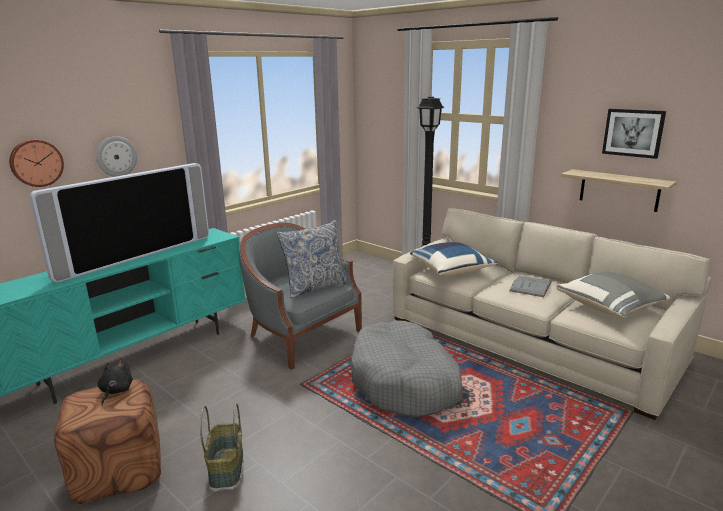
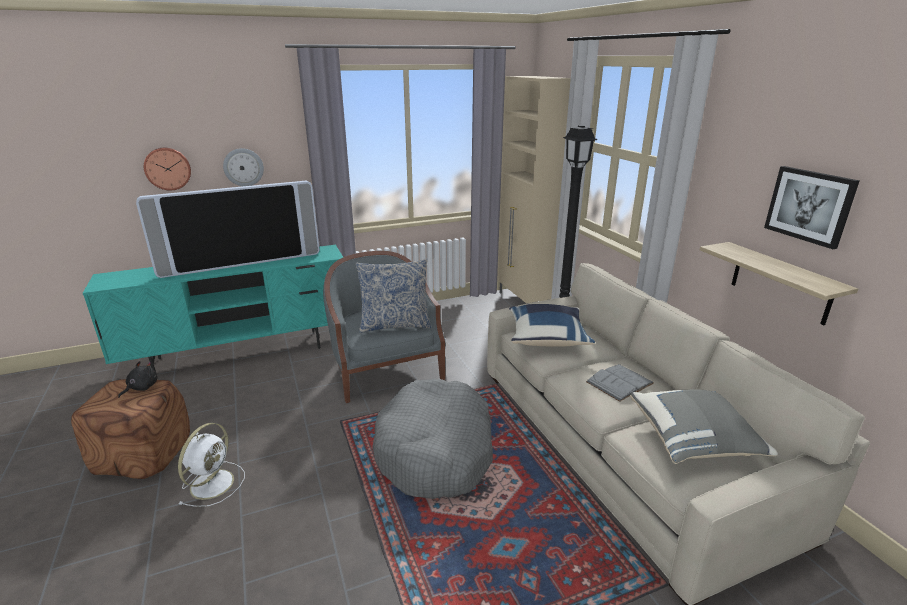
camera: 25 degrees right, 5 degrees up
basket [200,403,243,488] -> white fan [178,423,245,507]
none -> beige cabinet [497,76,571,304]

